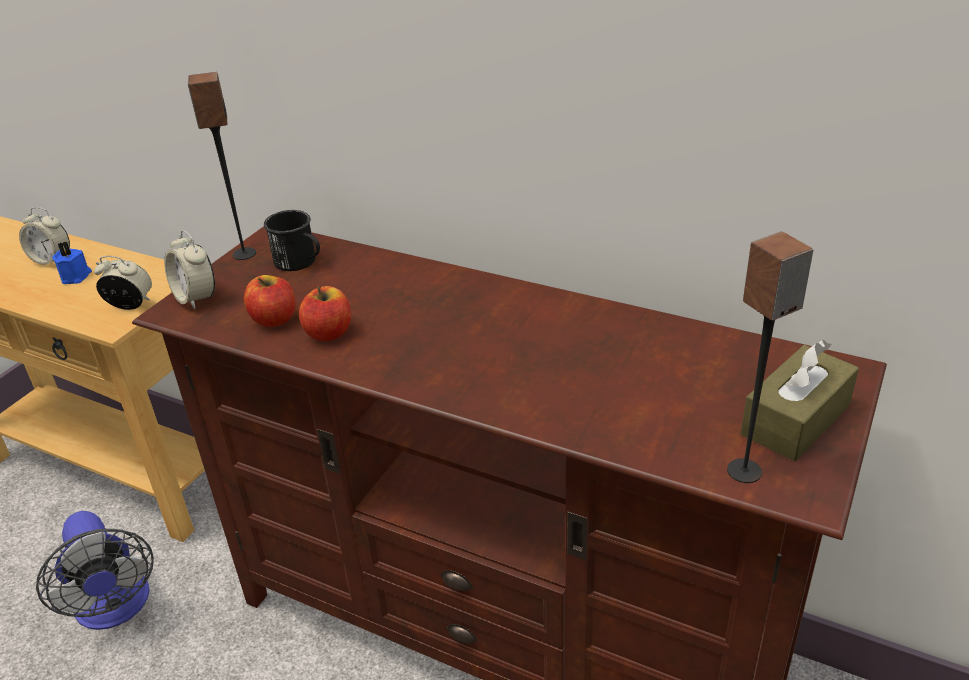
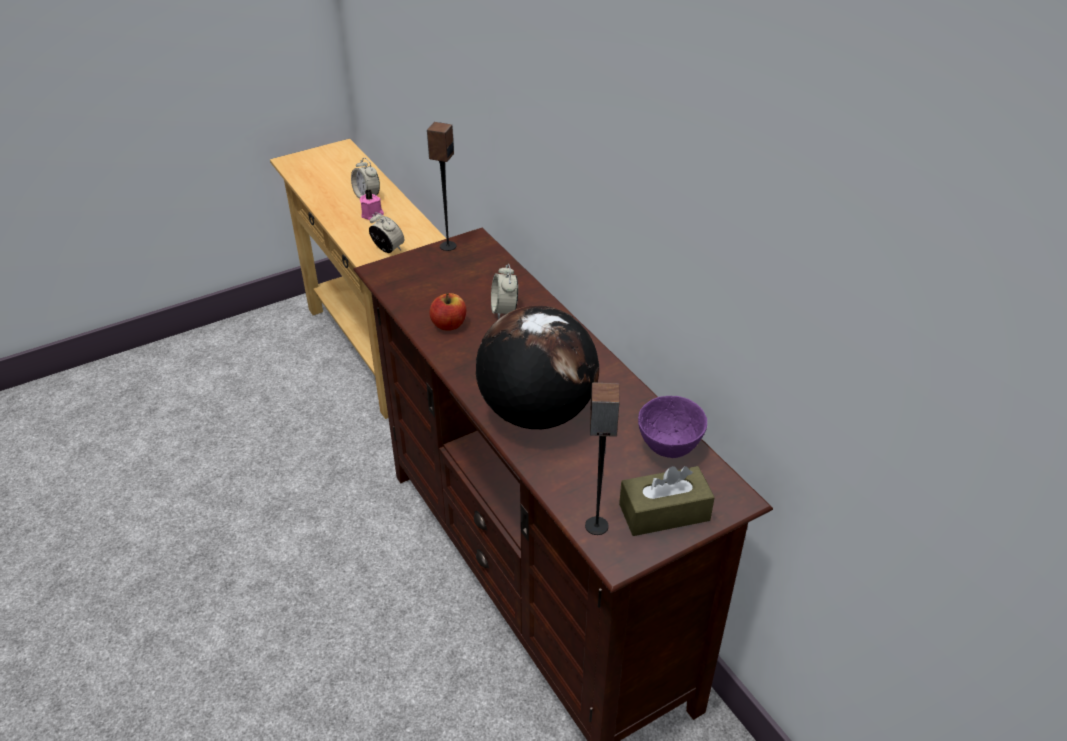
camera: 30 degrees right, 5 degrees up
fan [36,511,154,630] -> none
blue candle [52,242,92,284] -> pink candle [360,189,384,220]
alarm clock [164,230,215,310] -> alarm clock moved to [491,264,518,319]
apple [244,275,295,327] -> none
black mug [264,210,320,271] -> none
none -> globe [476,306,599,429]
none -> purple bowl [638,396,707,458]

